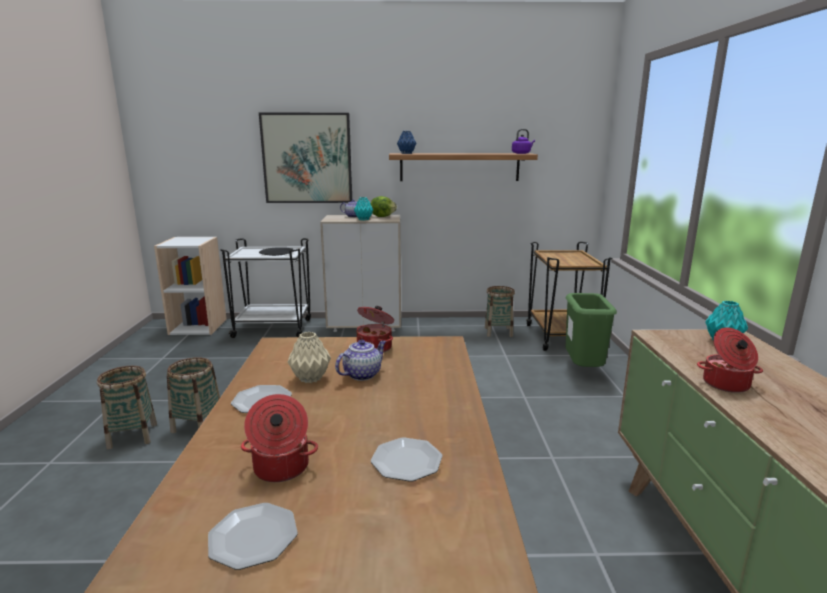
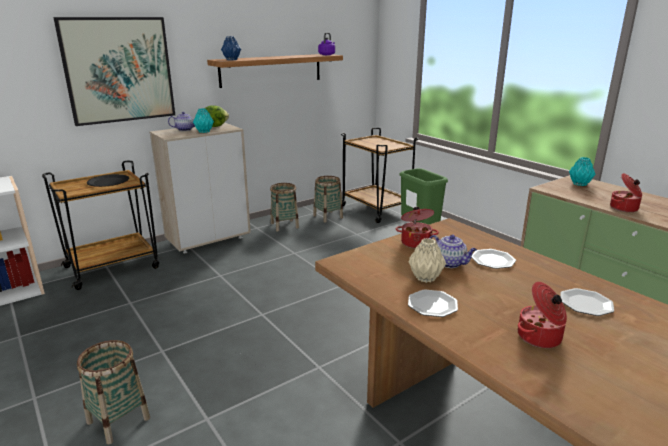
camera: 35 degrees left, 5 degrees up
basket [167,357,220,433] -> basket moved to [270,183,299,232]
plate [208,503,298,570] -> plate moved to [471,249,516,269]
white cart [220,238,311,338] -> brown cart [42,161,159,290]
teapot [335,339,386,381] -> teapot turned 120 degrees clockwise [429,235,477,268]

